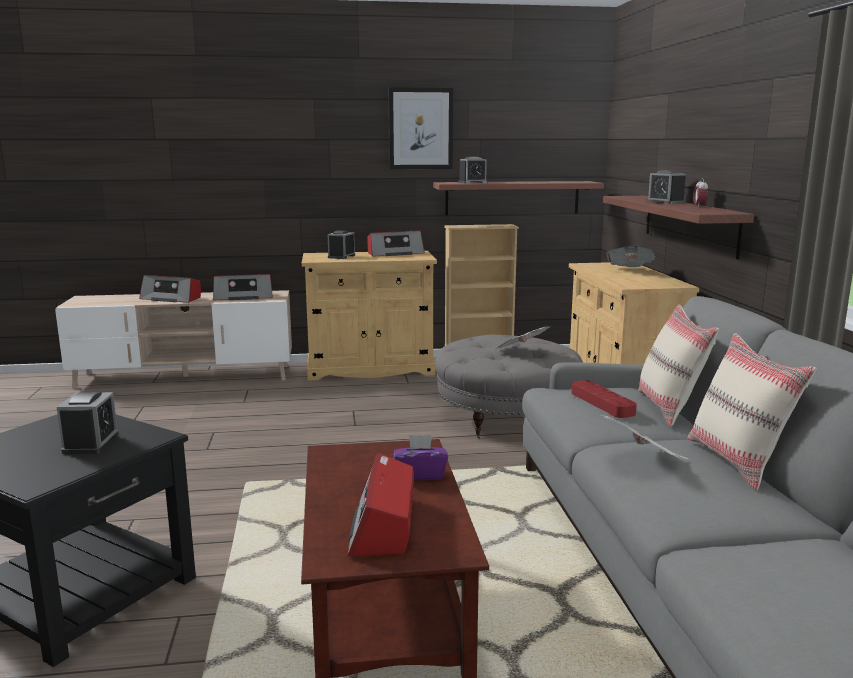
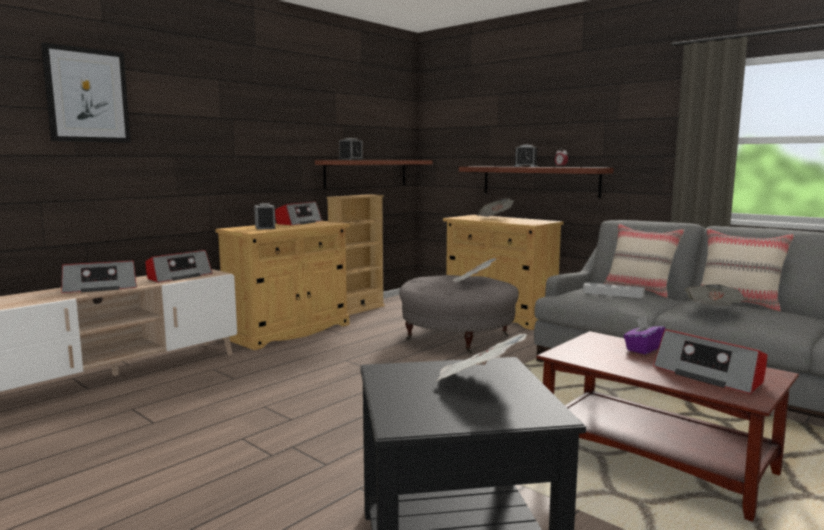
camera: 40 degrees left, 5 degrees down
alarm clock [57,392,119,454] -> newspaper [436,333,527,381]
picture [389,87,453,169] -> picture moved to [41,42,131,143]
red tray [571,380,637,418] -> grey tray [583,283,645,298]

